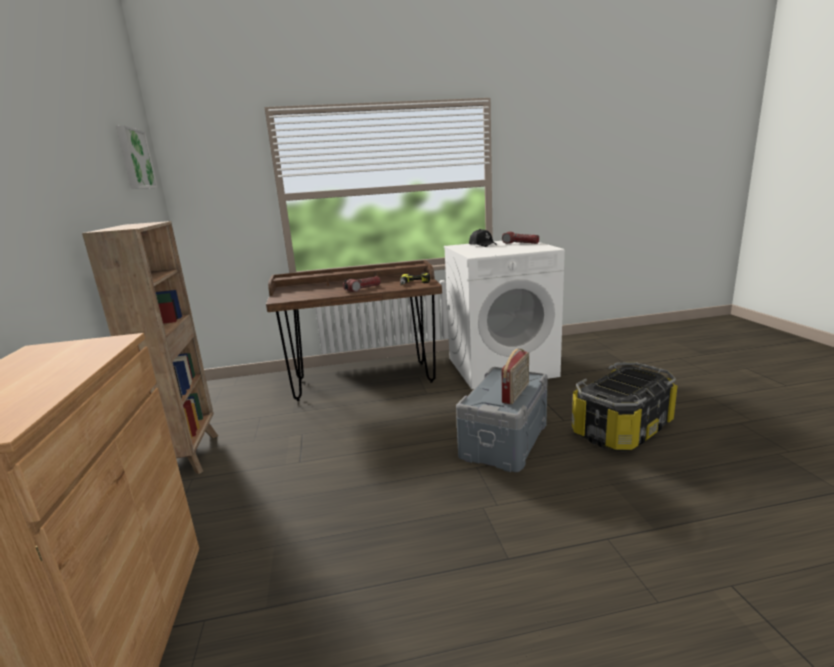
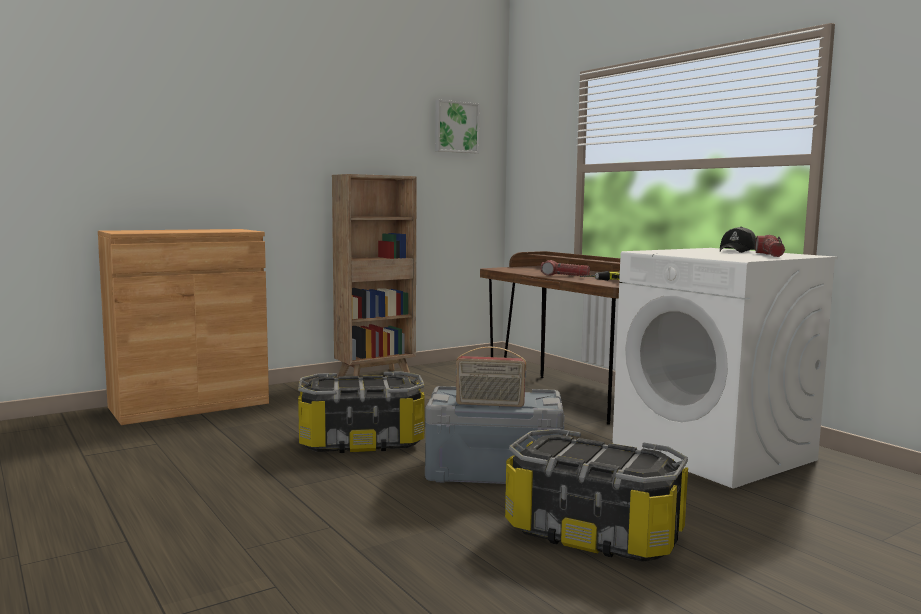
camera: 65 degrees right, 10 degrees down
none -> storage box [298,371,425,453]

